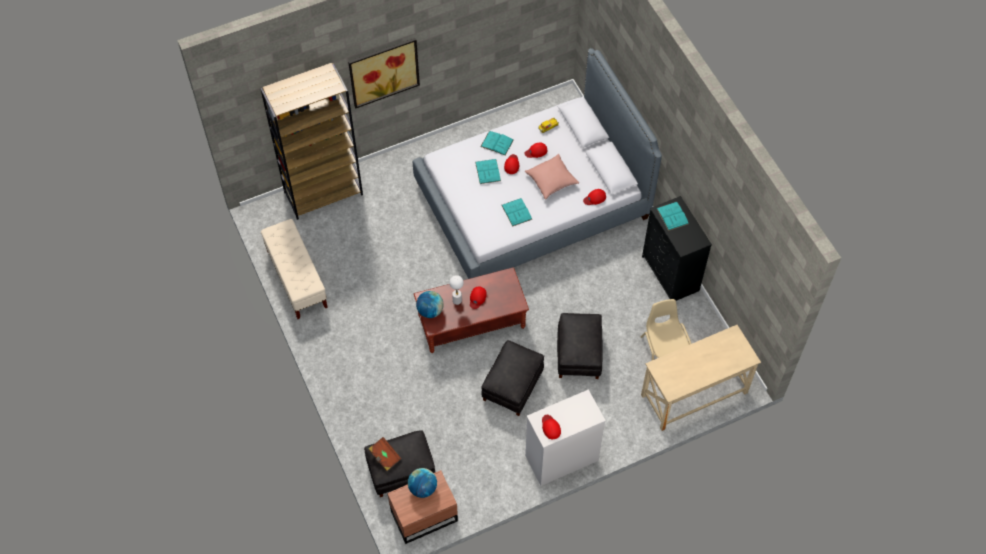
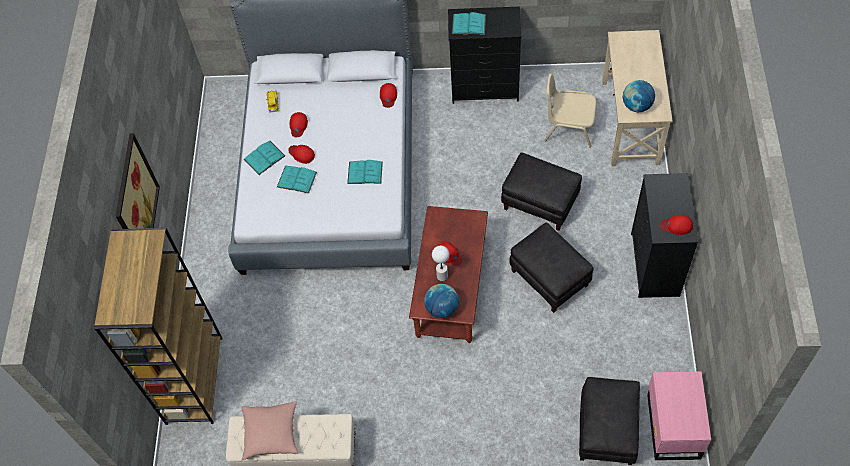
camera: 60 degrees left, 0 degrees up
brown book [368,437,402,471] -> none
brown nightstand [387,470,458,544] -> pink nightstand [647,371,711,460]
globe [408,468,437,498] -> globe moved to [623,80,655,112]
pink pillow [525,154,579,200] -> pink pillow moved to [241,401,298,460]
white dresser [525,389,606,486] -> black dresser [631,173,698,298]

